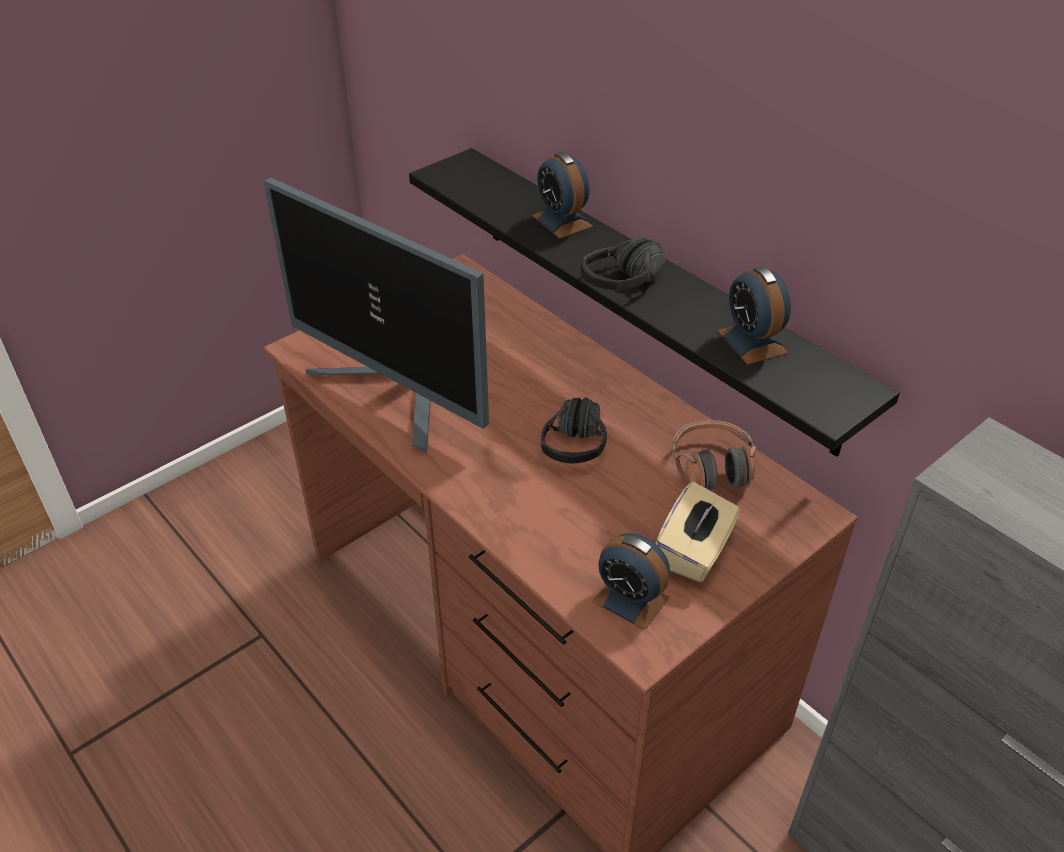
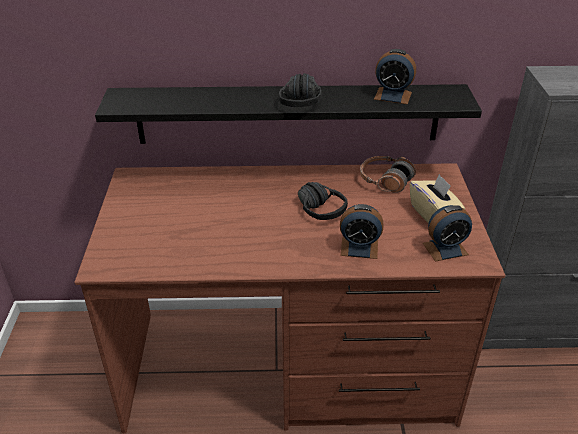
camera: 50 degrees left, 5 degrees down
monitor [264,177,489,453] -> none
alarm clock [532,152,593,239] -> alarm clock moved to [340,204,383,259]

